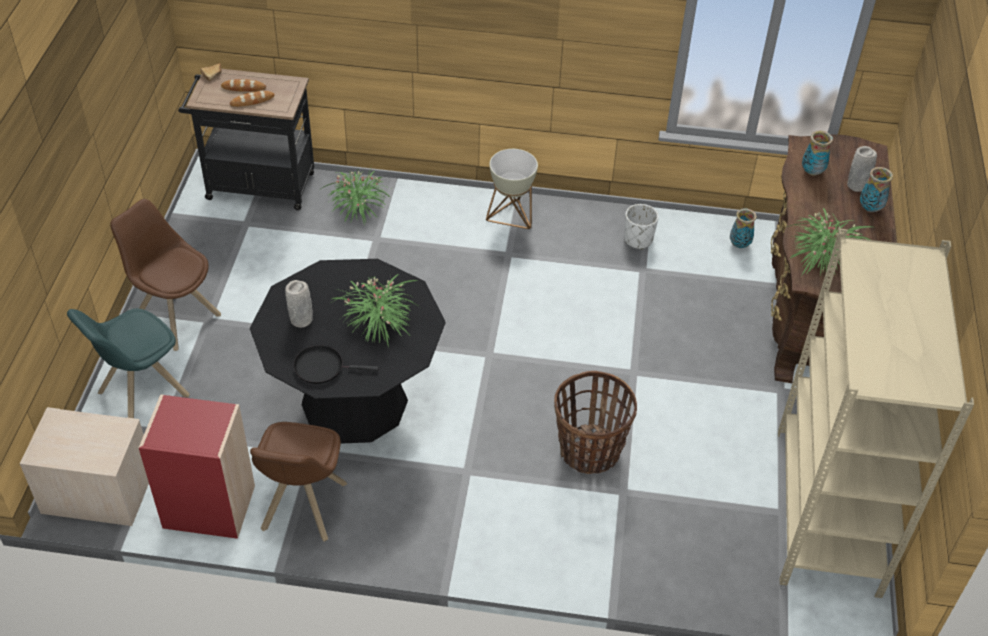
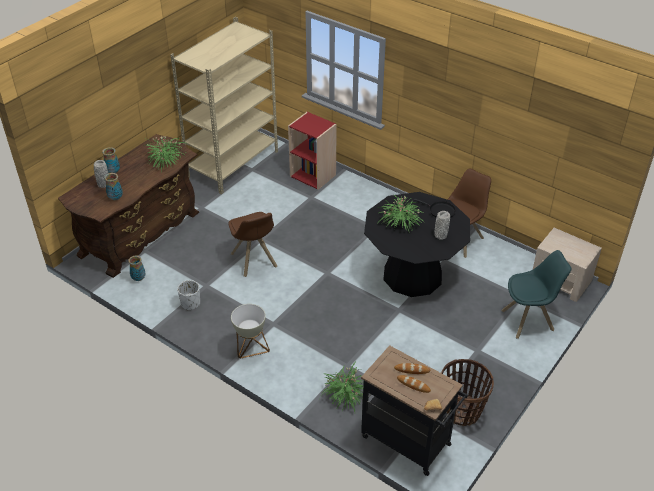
camera: 150 degrees left, 5 degrees down
brown chair [110,199,221,351] -> brown chair moved to [228,212,277,277]
red bookcase [139,394,255,539] -> red bookcase moved to [288,112,337,190]
basket [554,371,637,474] -> basket moved to [441,359,494,426]

